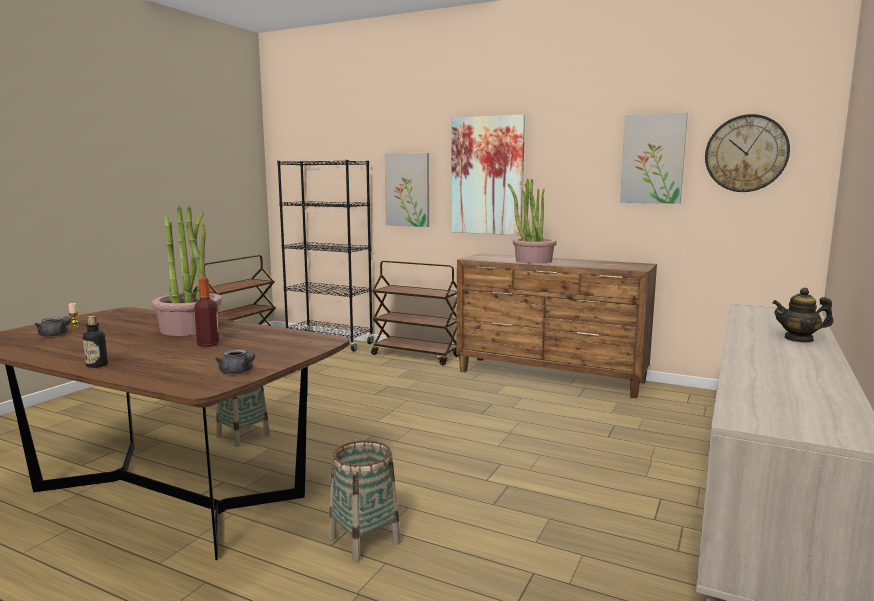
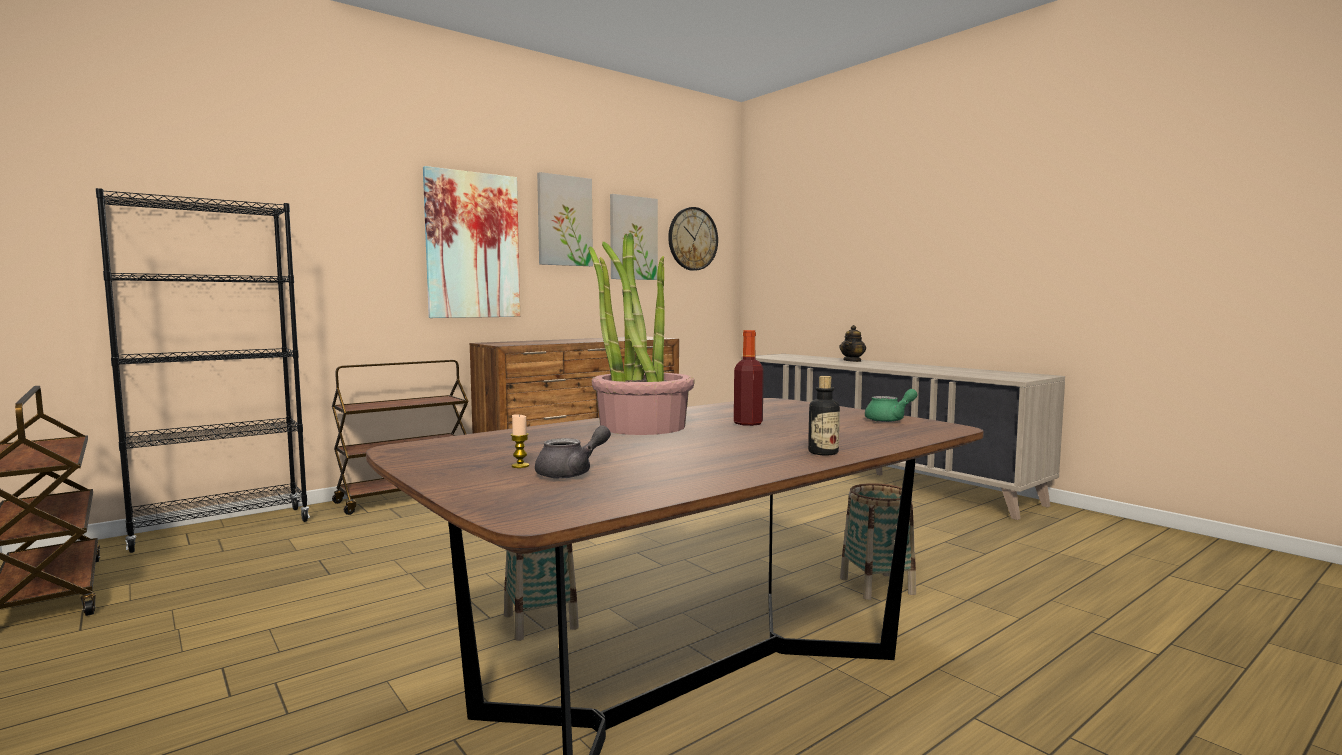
camera: 65 degrees left, 5 degrees down
grey teapot [215,349,255,374] -> green teapot [865,389,917,422]
picture [385,153,429,227] -> picture moved to [537,172,593,266]
potted plant [508,179,557,264] -> none

